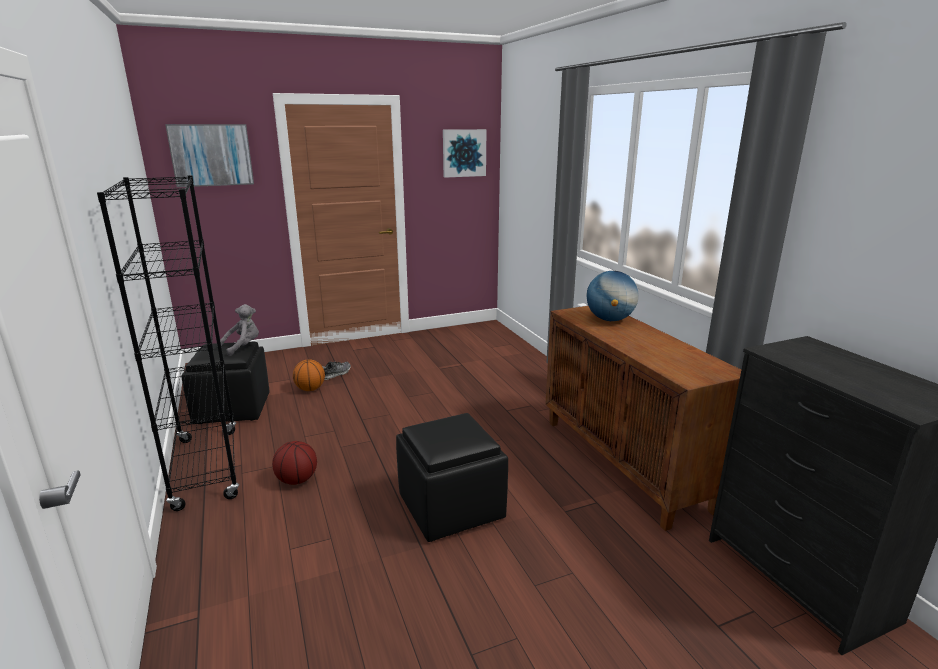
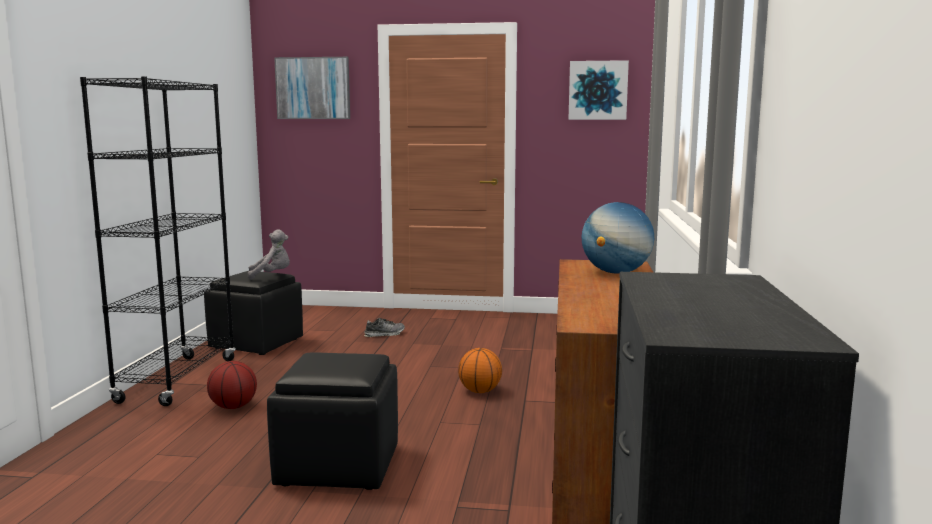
camera: 30 degrees right, 10 degrees down
basketball [293,359,325,391] -> basketball moved to [458,348,502,393]

